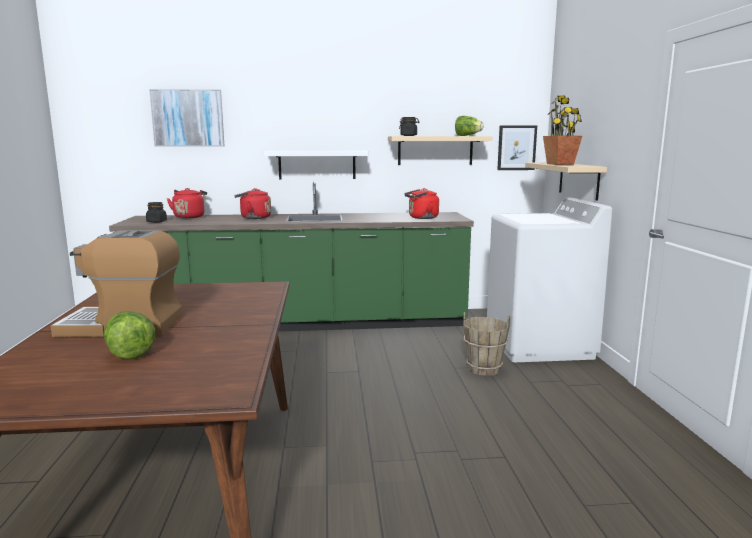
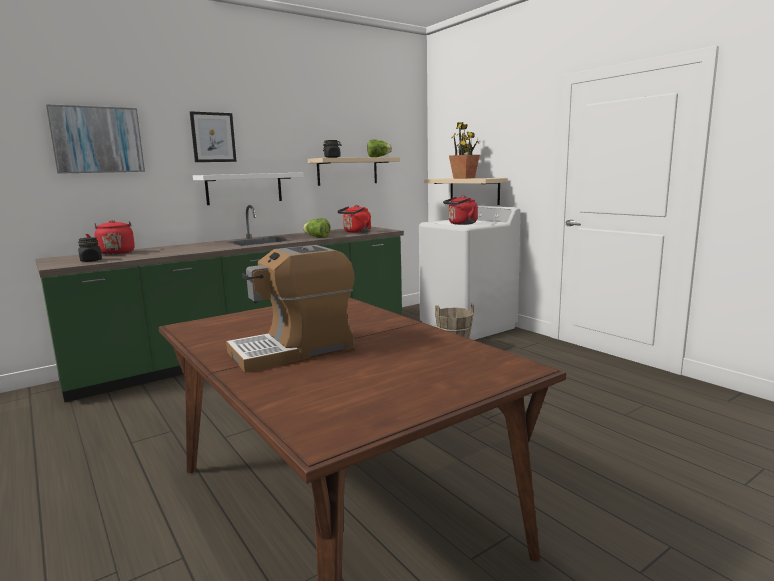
camera: 30 degrees left, 0 degrees up
lettuce [104,311,155,360] -> lettuce moved to [303,218,331,238]
red kettle [234,188,271,219] -> red kettle moved to [443,195,478,225]
picture [497,126,537,170] -> picture moved to [190,111,237,162]

